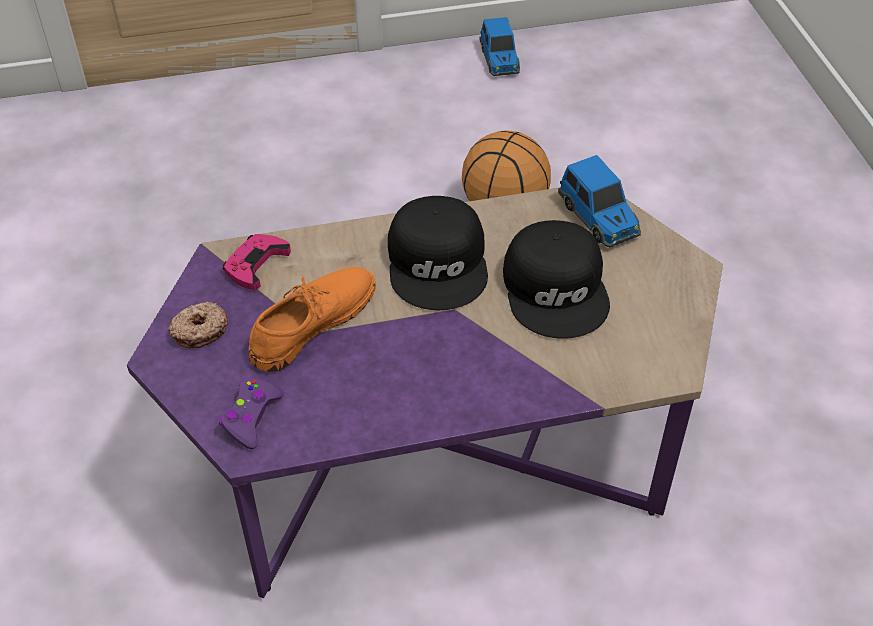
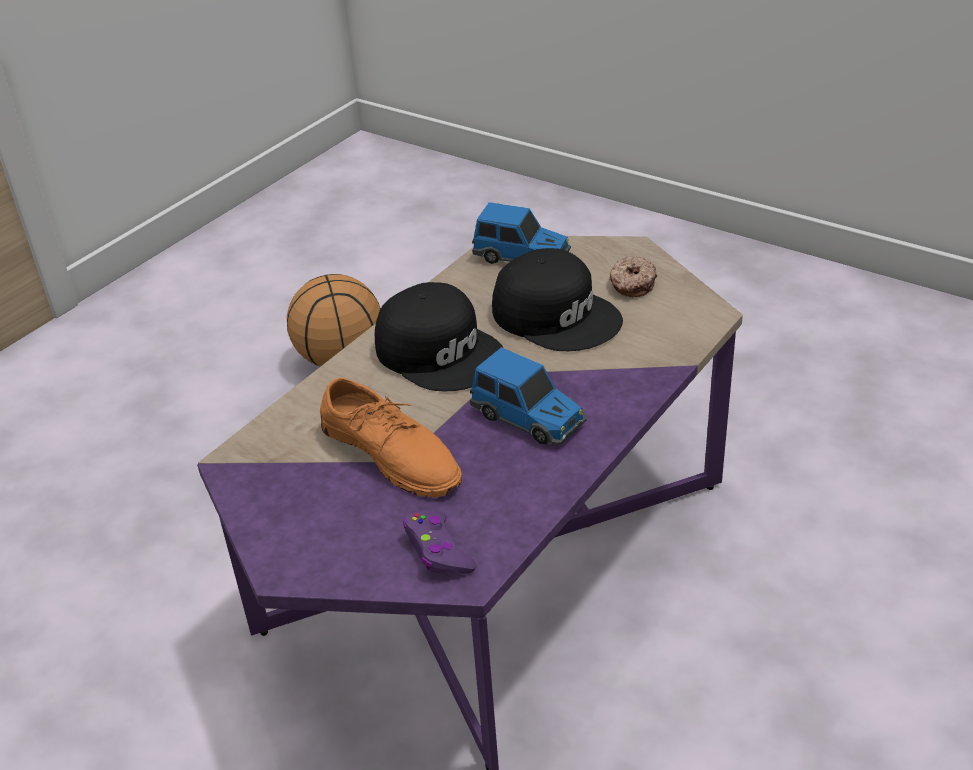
camera: 40 degrees left, 10 degrees down
donut [168,301,228,348] -> donut moved to [609,257,657,297]
pink game controller [223,234,291,290] -> none
orange shoe [249,267,376,372] -> orange shoe turned 135 degrees clockwise [320,378,462,498]
toy car [480,17,520,76] -> toy car moved to [470,347,586,445]

